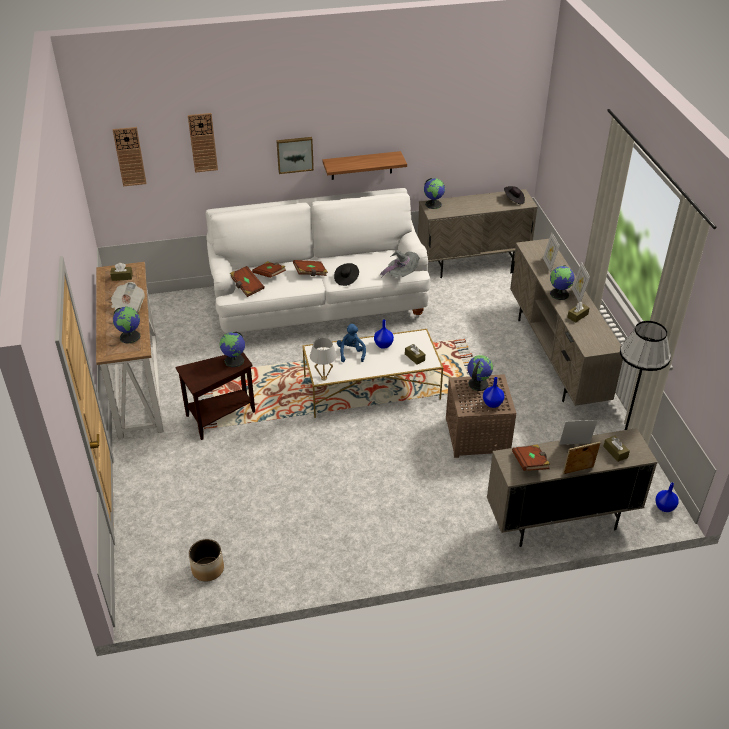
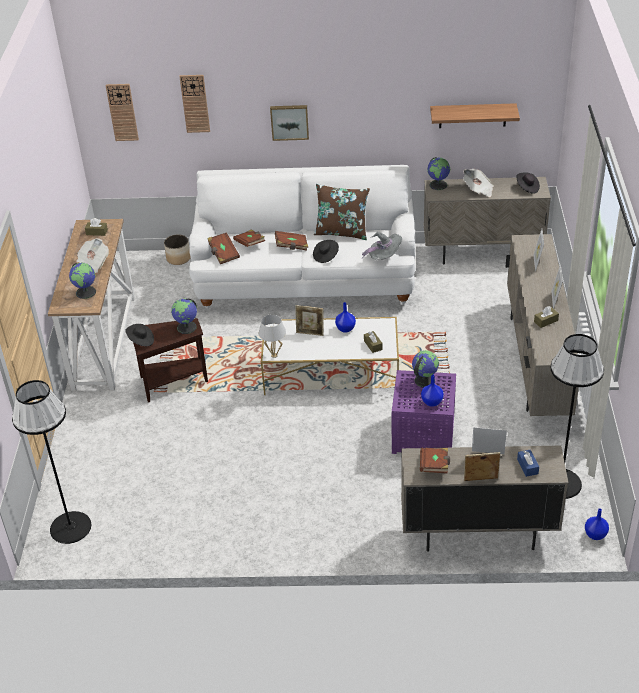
camera: 15 degrees right, 0 degrees up
planter [189,539,224,581] -> planter moved to [164,234,191,265]
shelf [322,151,407,180] -> shelf moved to [430,103,520,128]
blue plush toy [337,324,366,362] -> picture frame [295,305,324,336]
brown side table [446,374,516,458] -> purple side table [392,370,456,454]
globe [550,265,574,300] -> none
brown tissue box [603,436,630,462] -> blue tissue box [517,450,539,477]
none -> black floor lamp [12,380,91,544]
none -> black hat [125,324,154,346]
none -> brown pillow [314,184,370,240]
none -> newspaper [463,169,494,197]

